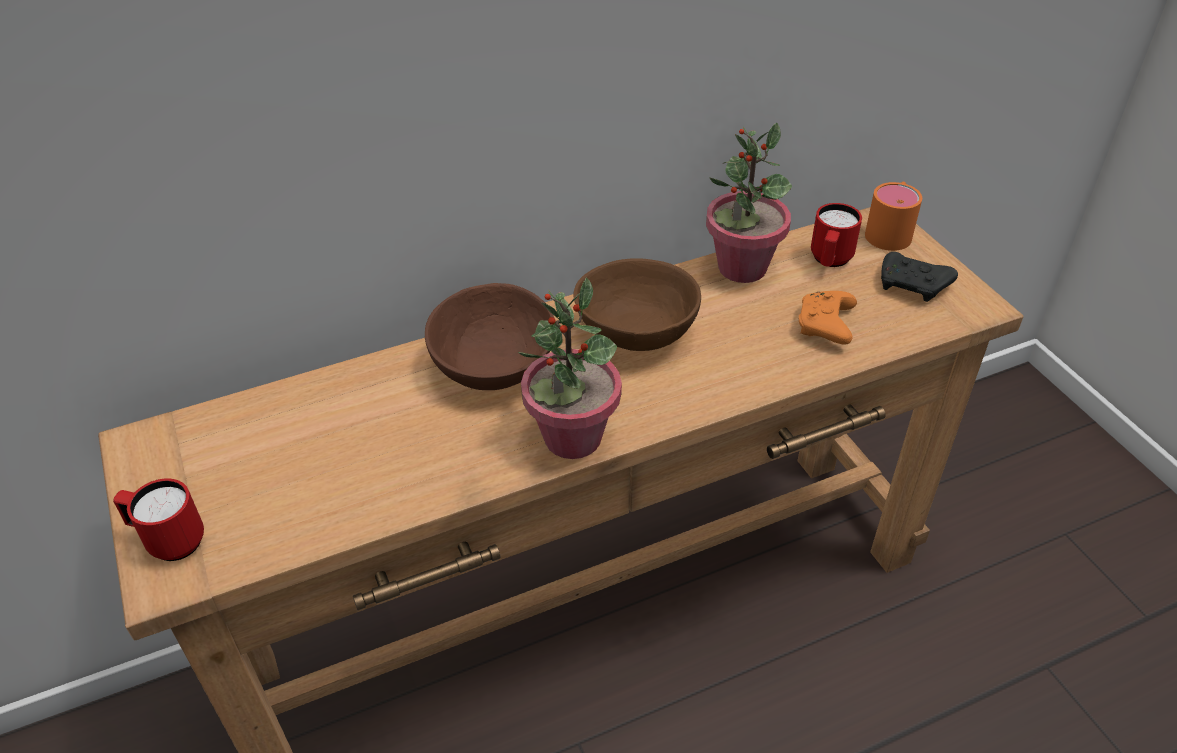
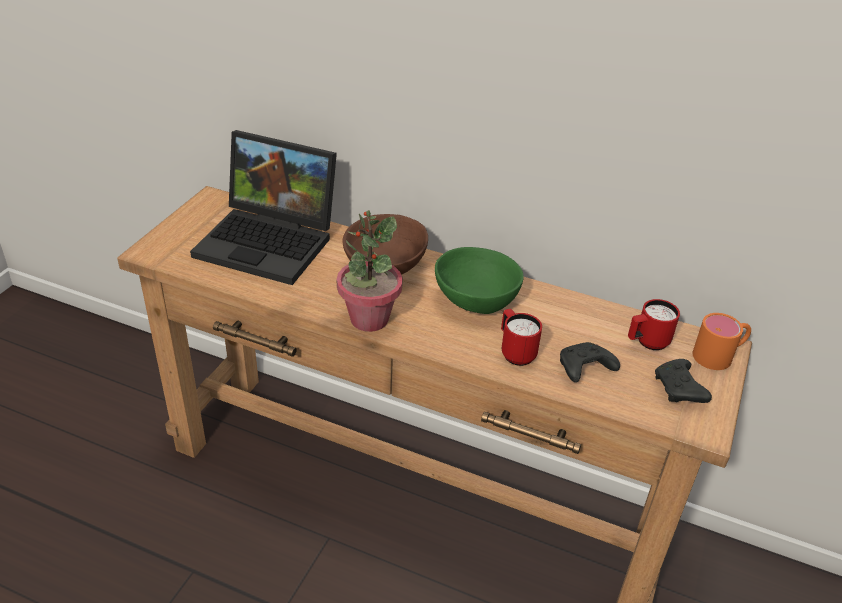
camera: 45 degrees right, 5 degrees down
red mug [113,478,204,561] -> red mug moved to [501,309,542,366]
brown bowl [573,258,701,351] -> green bowl [435,247,524,314]
potted plant [706,122,792,283] -> none
orange game controller [799,291,857,344] -> black game controller [560,342,620,382]
none -> laptop [190,130,337,285]

